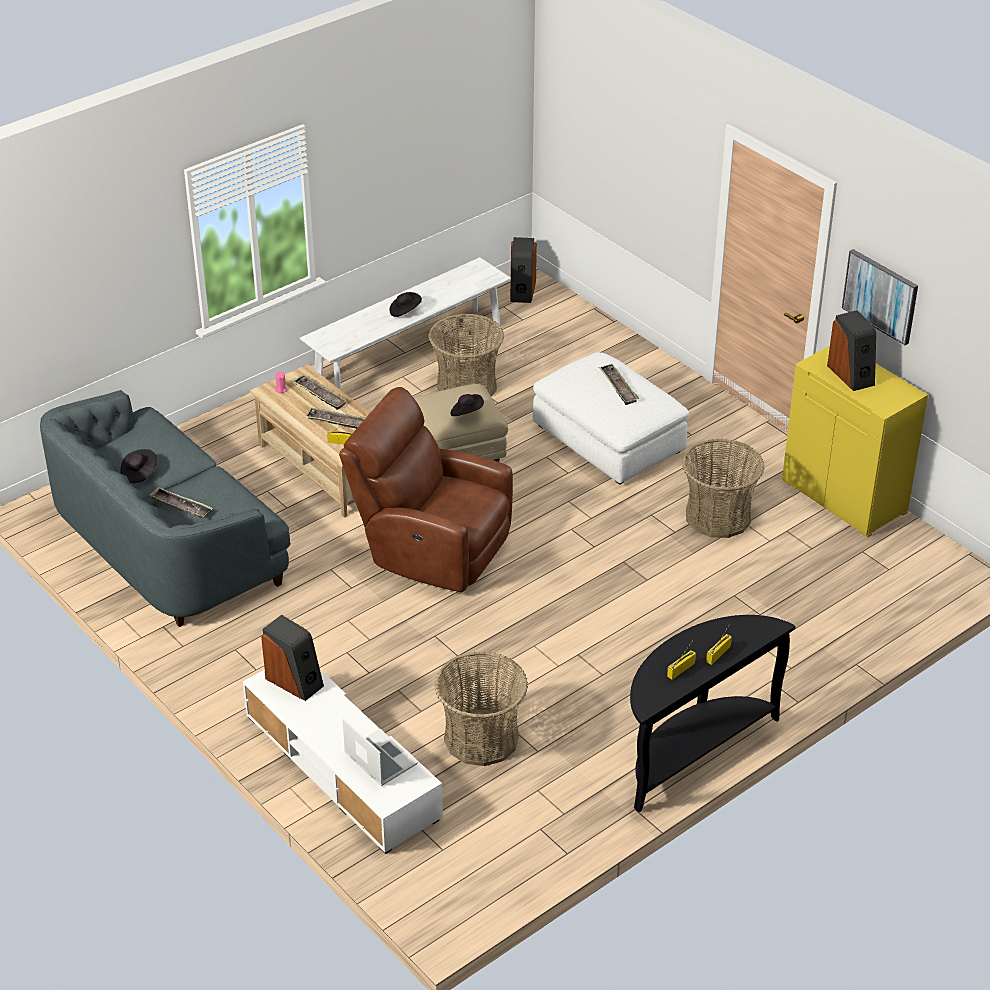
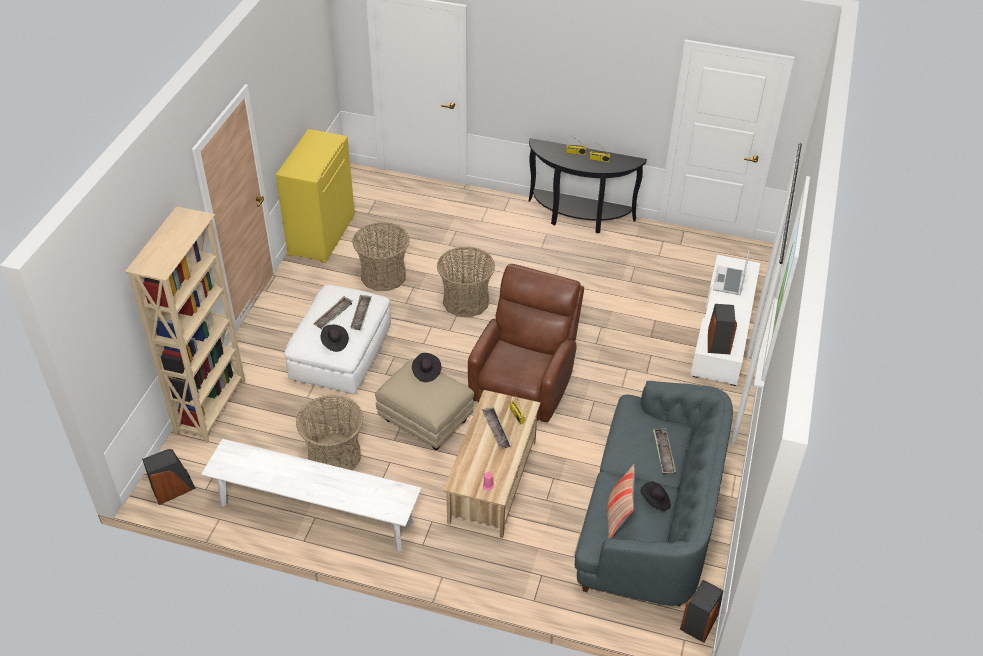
camera: 125 degrees left, 5 degrees up
tray [293,375,347,410] -> tray moved to [350,295,372,330]
brown armchair [339,387,513,592] -> brown armchair turned 150 degrees counterclockwise [468,264,584,422]
black hat [390,292,422,317] -> black hat moved to [320,325,349,352]
basket [434,651,528,766] -> basket moved to [437,246,495,318]
speaker [827,310,876,391] -> speaker moved to [680,580,724,643]
picture [842,249,918,345] -> none
none -> beige bookcase [125,206,245,443]
none -> pillow [607,464,635,539]

